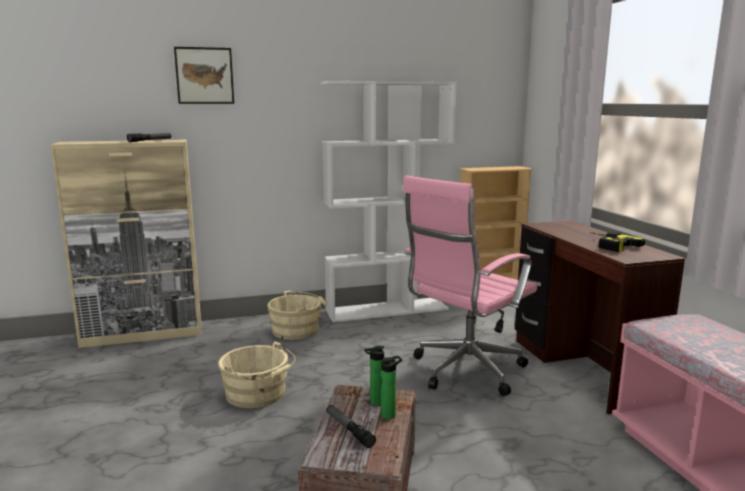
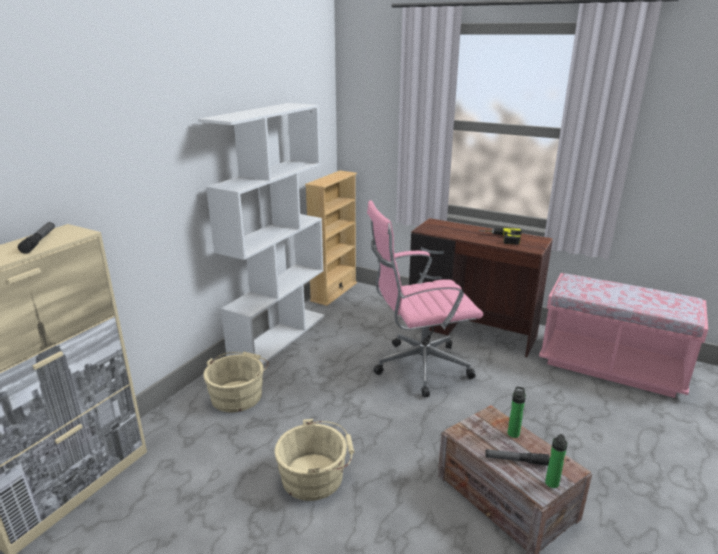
camera: 45 degrees left, 10 degrees up
picture [174,47,234,104] -> none
bottle [364,346,384,406] -> bottle moved to [545,434,568,488]
pink office chair [403,175,537,396] -> pink office chair turned 75 degrees clockwise [367,200,483,397]

